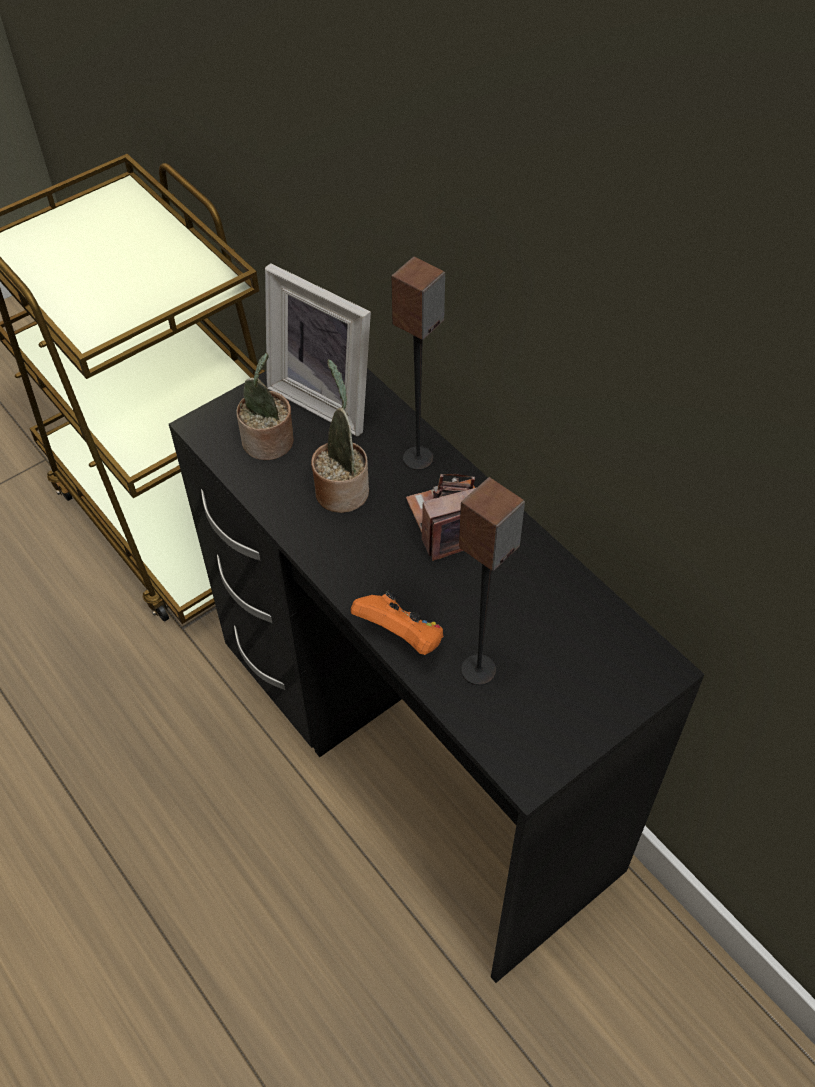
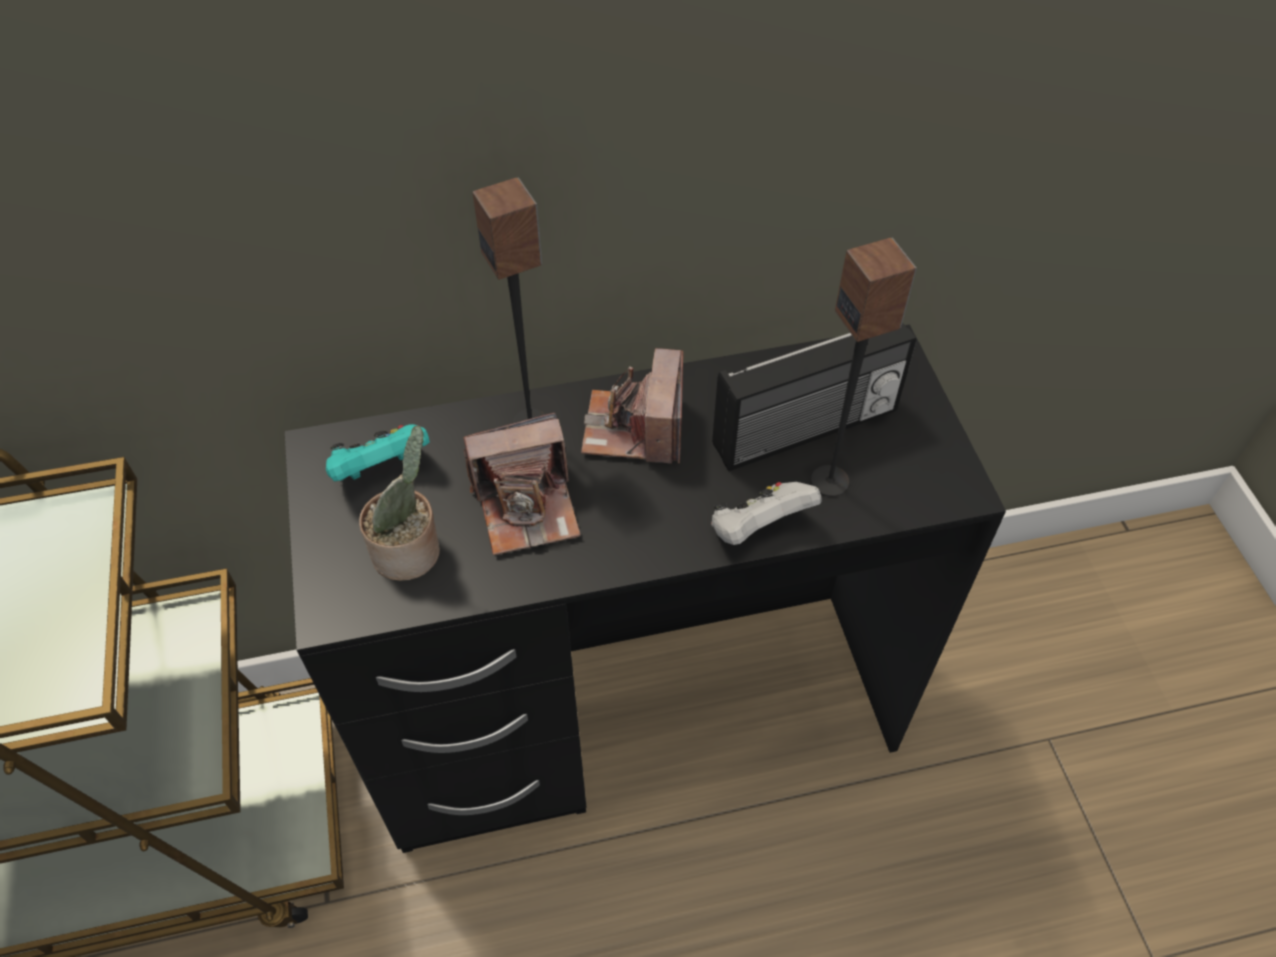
camera: 65 degrees left, 0 degrees up
picture frame [265,263,371,436] -> turquoise game controller [326,424,430,481]
potted plant [311,359,369,513] -> camera [463,413,580,555]
orange game controller [350,591,443,655] -> white game controller [711,482,822,545]
none -> radio [712,322,916,471]

